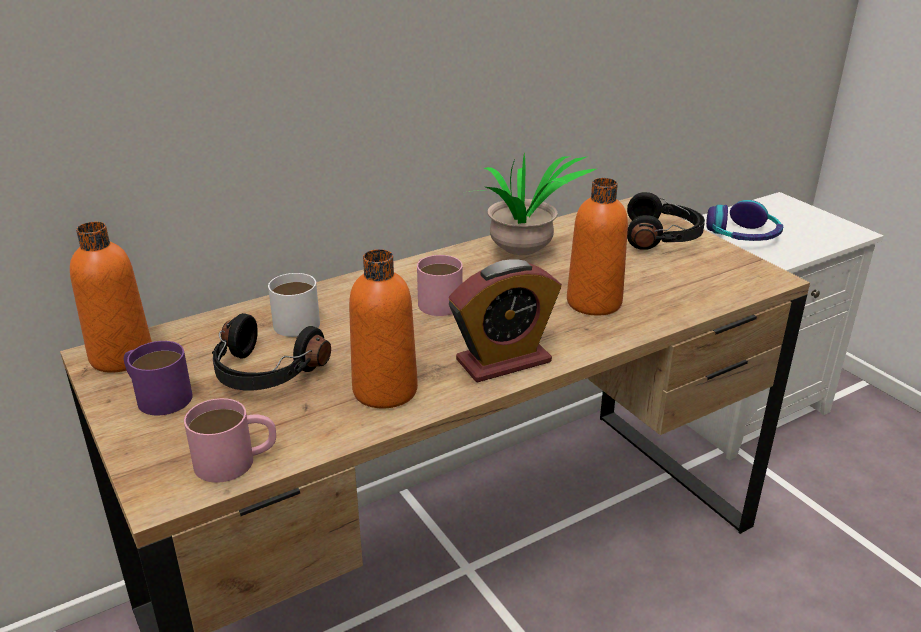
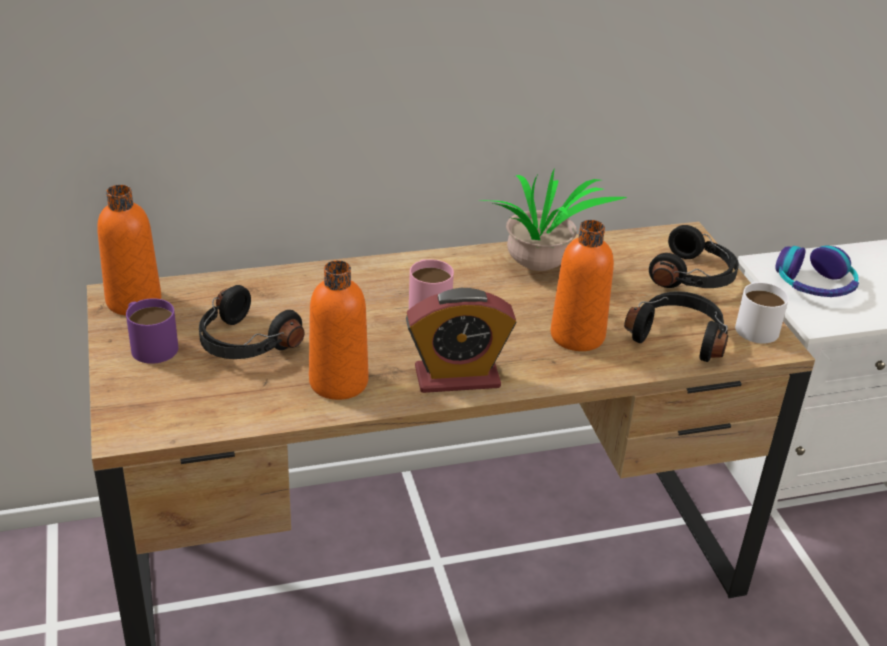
camera: 15 degrees right, 5 degrees up
pink mug [184,398,276,483] -> none
white mug [268,273,320,337] -> white mug moved to [735,282,789,343]
none -> black headphones [624,291,728,362]

